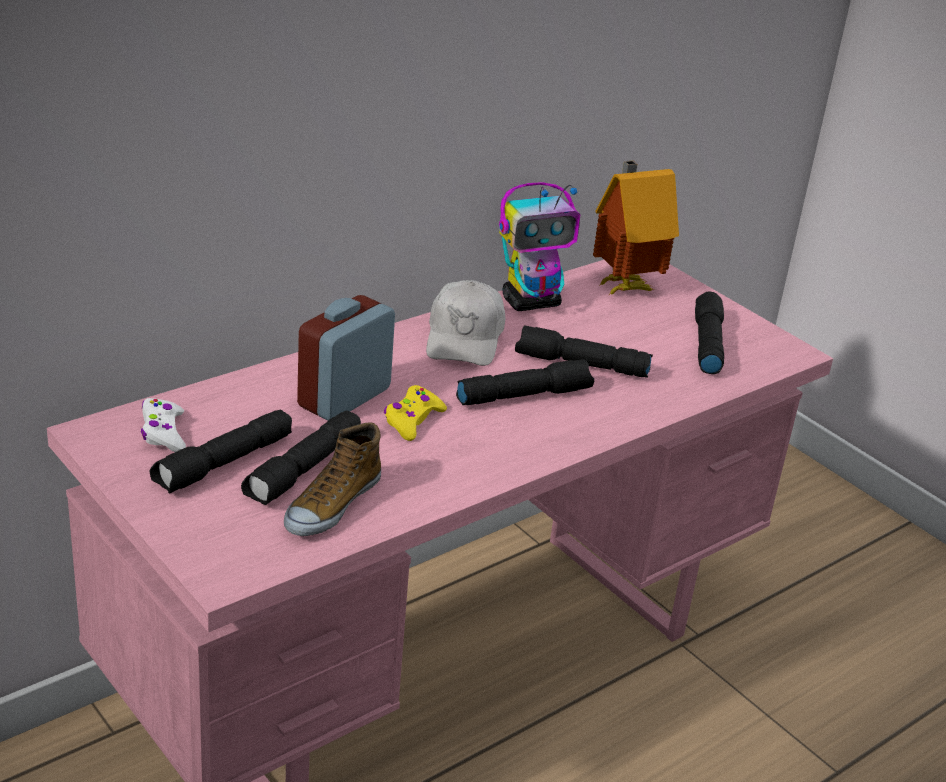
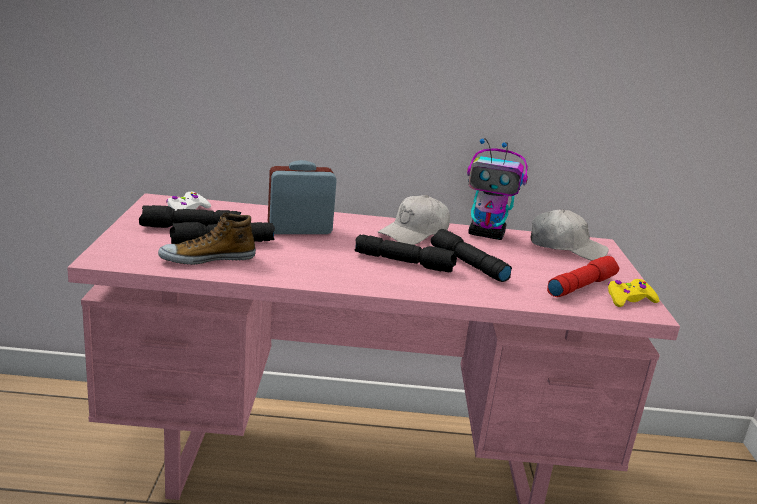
camera: 40 degrees right, 10 degrees down
yellow game controller [384,385,447,441] -> yellow game controller moved to [608,279,660,307]
toy house [593,161,679,296] -> white cap [531,210,609,261]
black flashlight [695,292,724,374] -> red flashlight [547,256,619,297]

